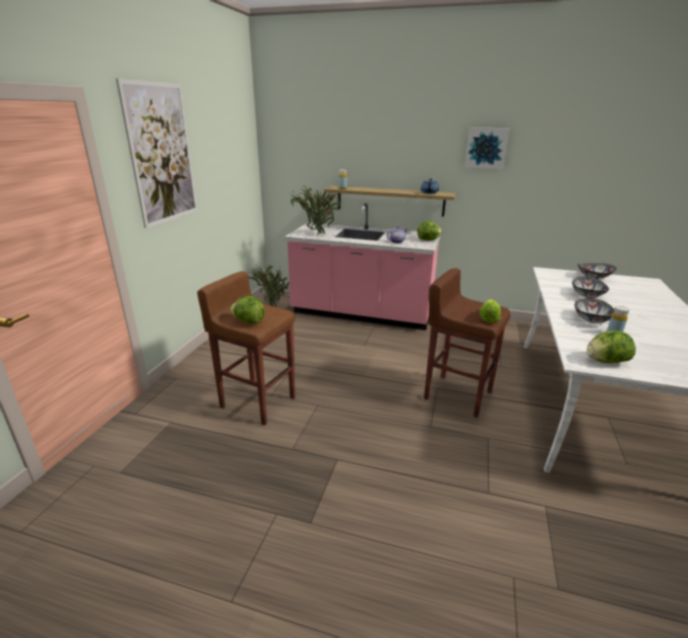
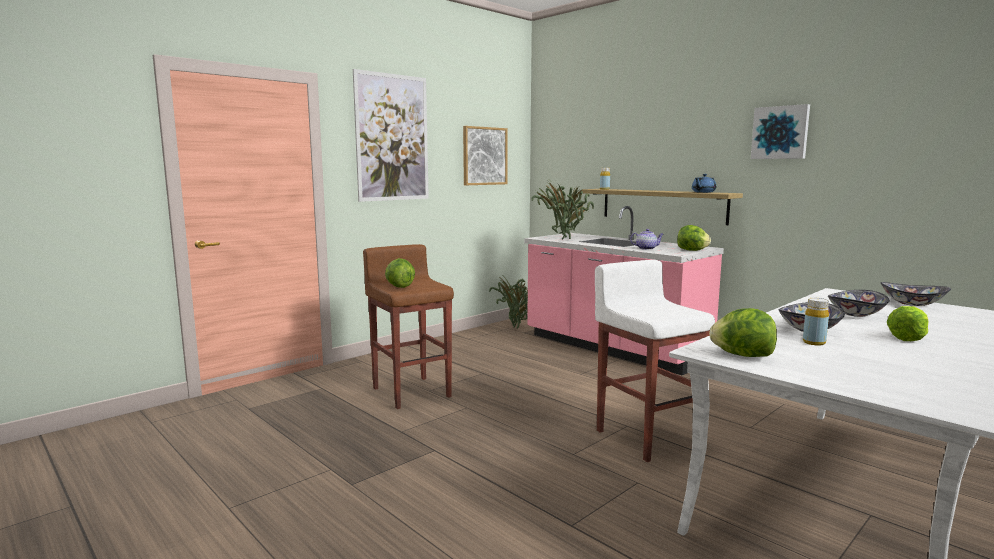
camera: 30 degrees right, 15 degrees down
brown stool [424,268,511,418] -> white stool [595,260,715,462]
lettuce [479,300,501,323] -> lettuce moved to [887,306,928,341]
none -> picture [463,126,508,185]

